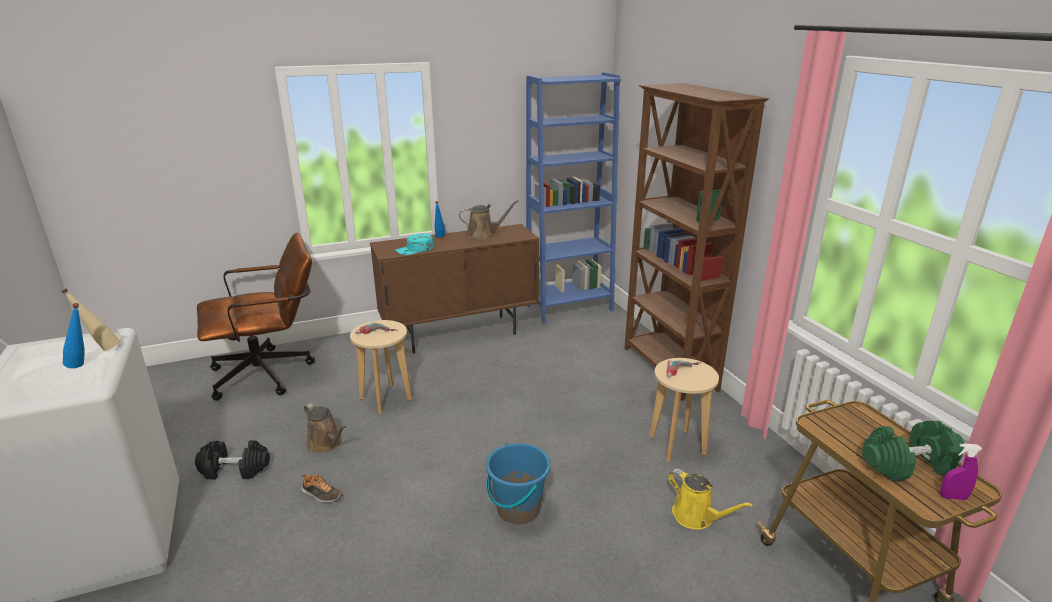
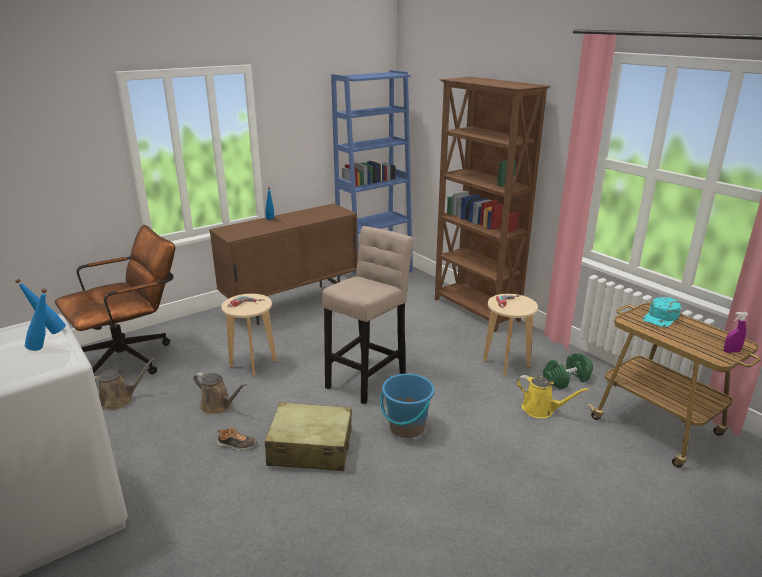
camera: 15 degrees left, 0 degrees up
beige bottle [61,288,120,351] -> blue bottle [15,279,66,334]
black dumbbell [195,440,270,479] -> none
turquoise cap [396,233,434,255] -> turquoise cap moved to [643,297,681,327]
brown watering can [459,200,519,240] -> brown watering can moved to [94,358,155,410]
green dumbbell [862,421,964,481] -> green dumbbell moved to [543,353,593,389]
none -> beige suitcase [265,402,352,471]
none -> beige stool [322,226,414,404]

